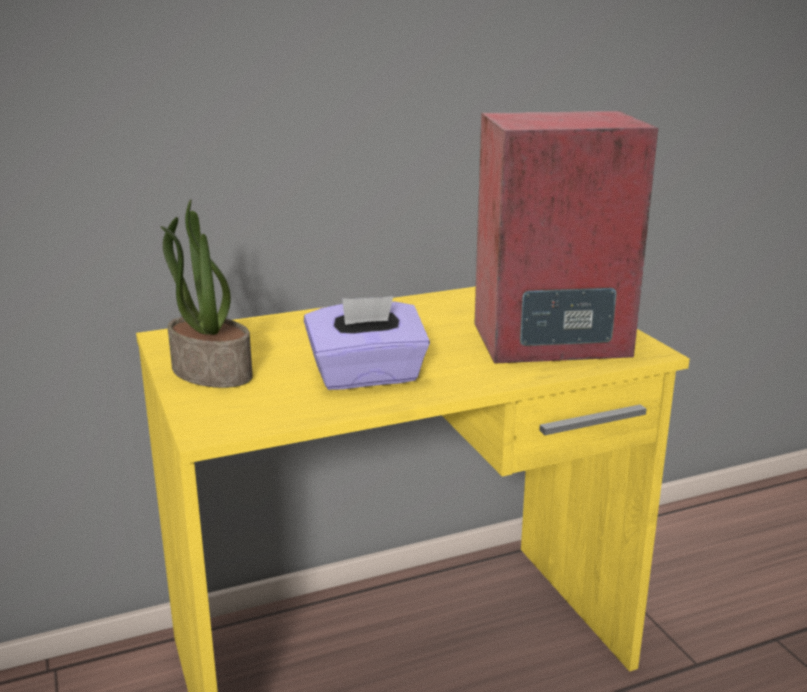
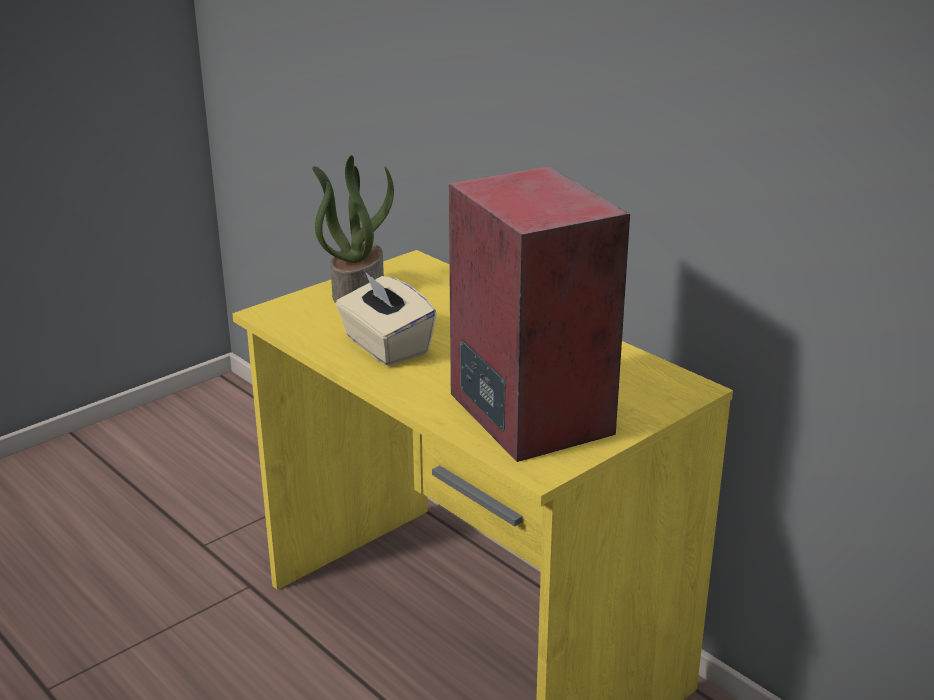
camera: 70 degrees right, 5 degrees up
purple tissue box [304,296,430,390] -> beige tissue box [336,272,437,366]

